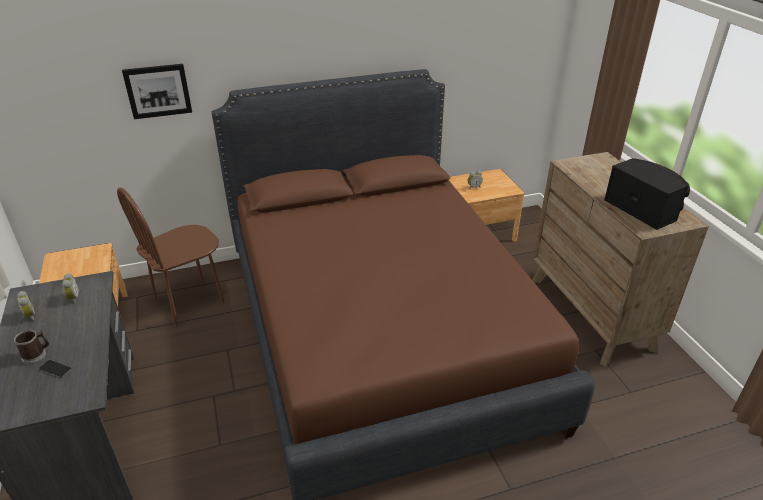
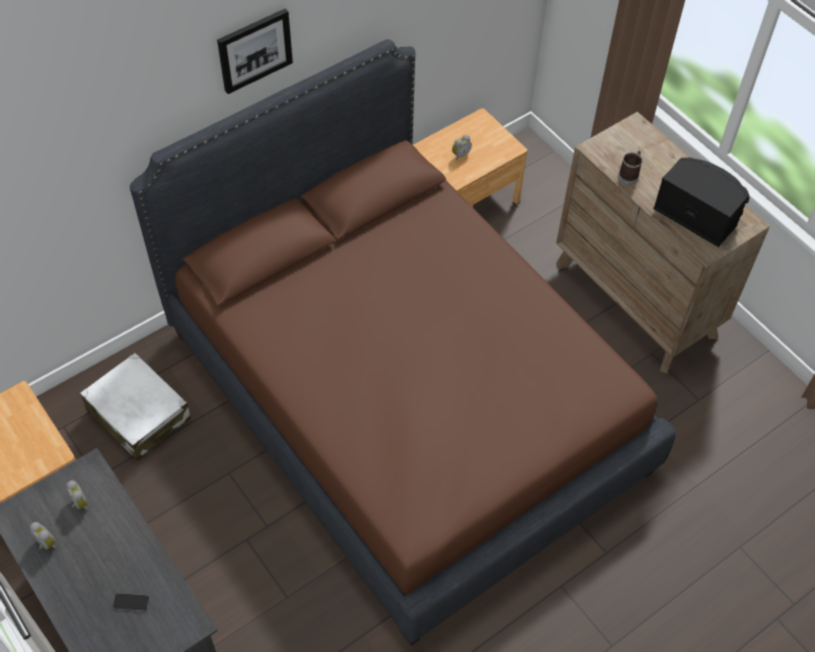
camera: 20 degrees left, 20 degrees up
mug [14,330,49,364] -> mug moved to [618,151,642,185]
brown chair [117,187,225,326] -> white suitcase [80,353,191,461]
picture [122,64,192,119] -> picture moved to [217,9,293,94]

